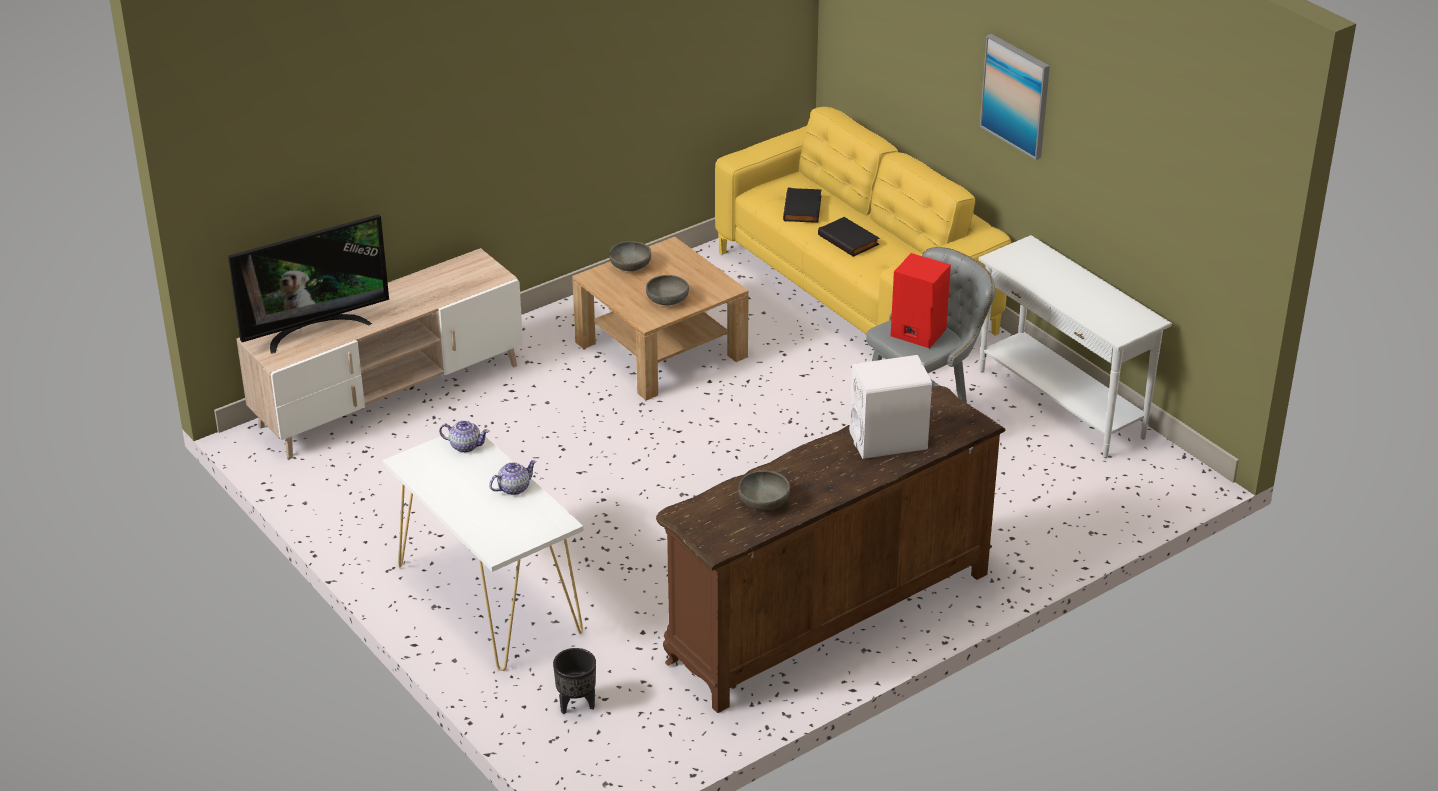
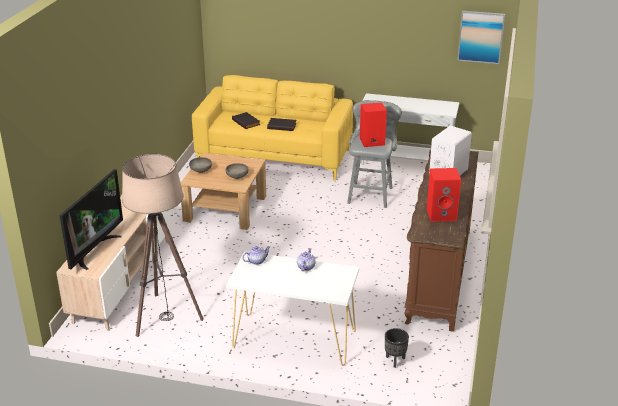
camera: 40 degrees left, 5 degrees down
grey bowl [738,470,790,510] -> red speaker [427,168,461,222]
picture [980,34,1050,160] -> picture moved to [457,11,505,64]
none -> floor lamp [122,154,203,337]

